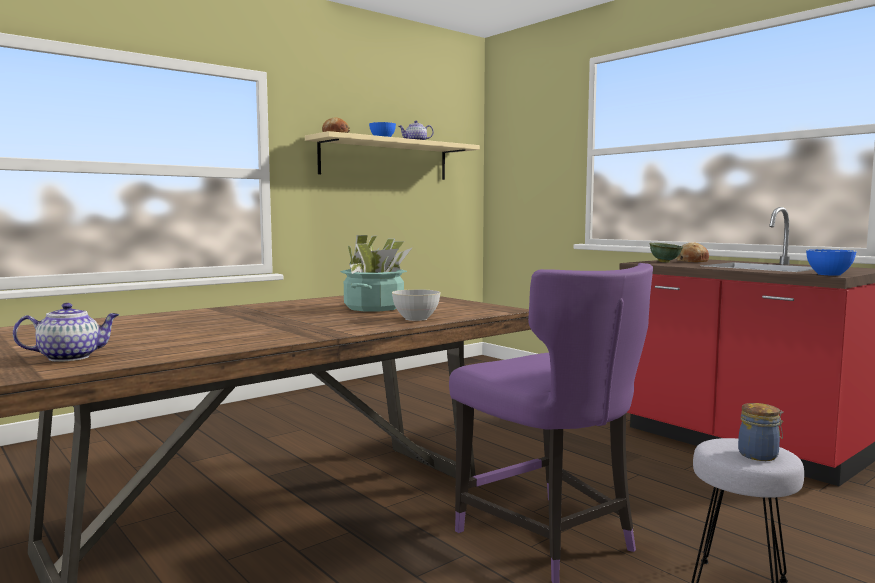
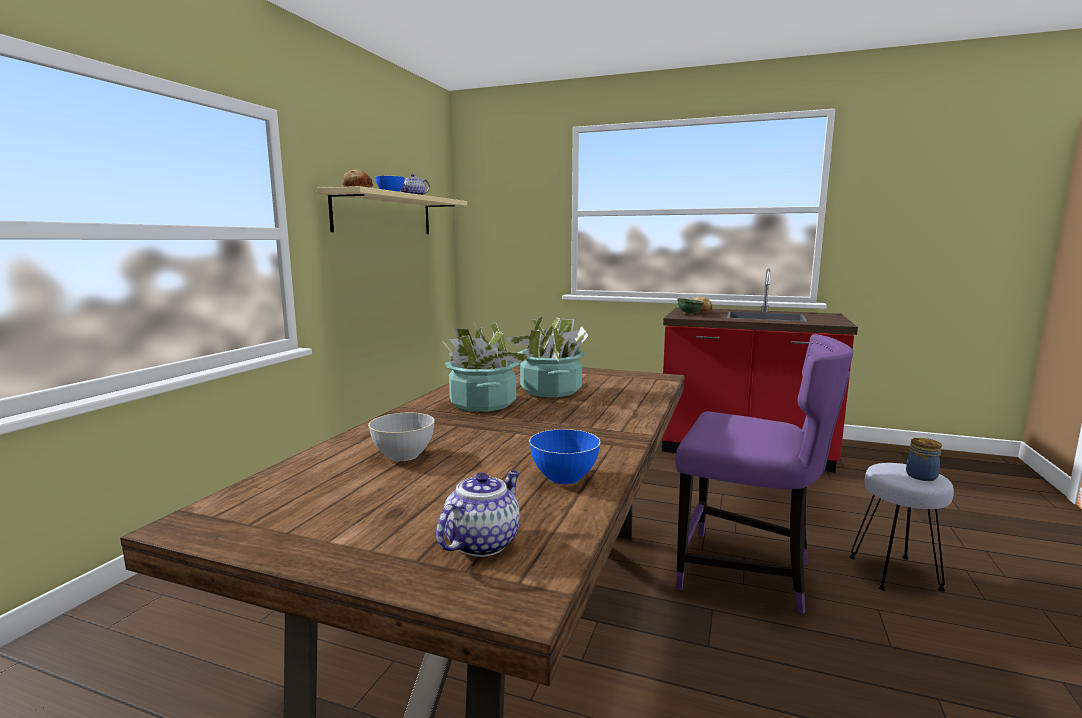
camera: 30 degrees left, 5 degrees up
grey bowl [392,289,441,321] -> grey bowl moved to [368,413,435,461]
blue bowl [806,249,857,276] -> blue bowl moved to [529,429,601,484]
none -> potted plant [443,322,534,412]

